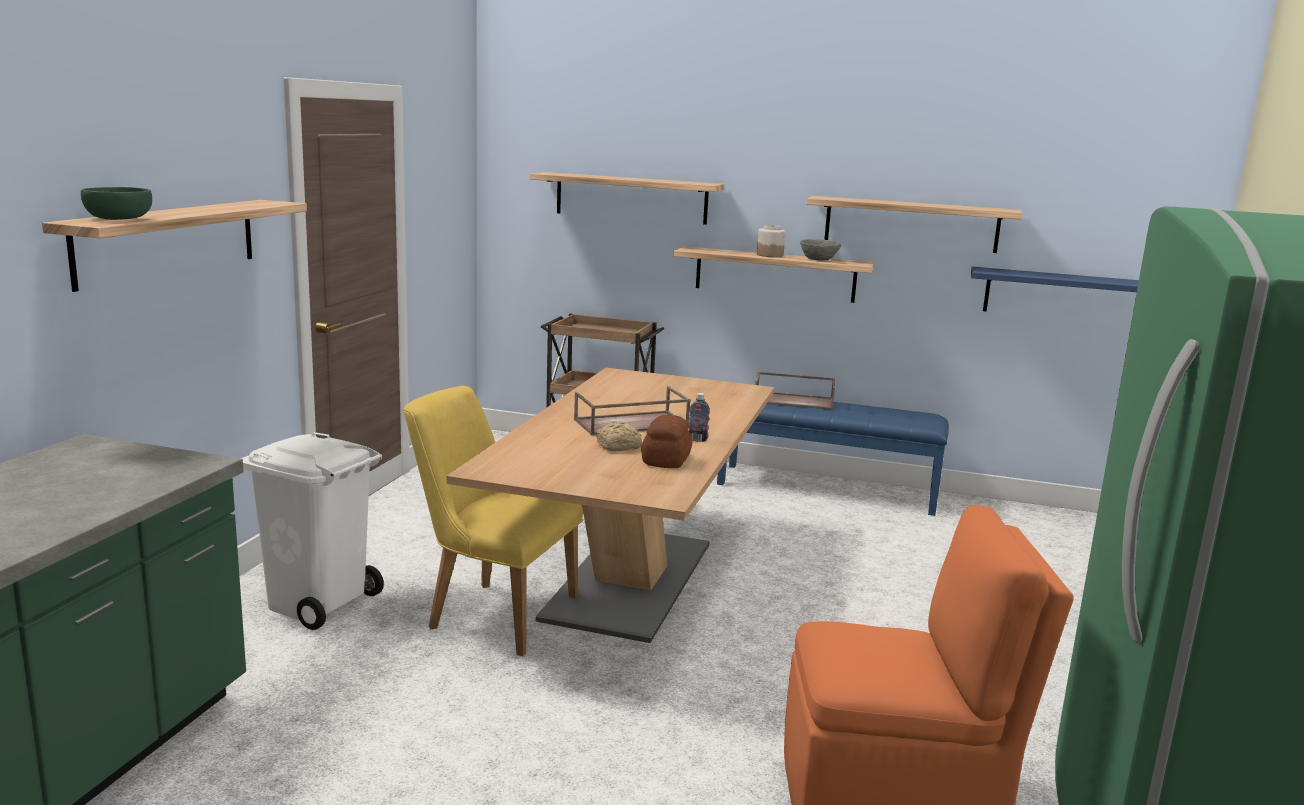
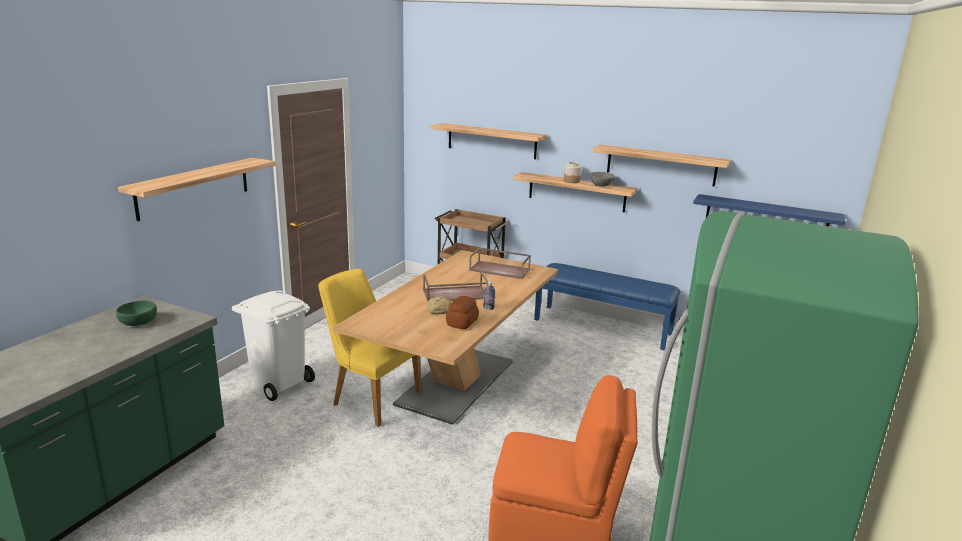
camera: 10 degrees right, 5 degrees up
green bowl [81,187,152,220] -> green bowl moved to [116,301,157,326]
brown tray [755,372,835,410] -> brown tray moved to [469,248,531,279]

